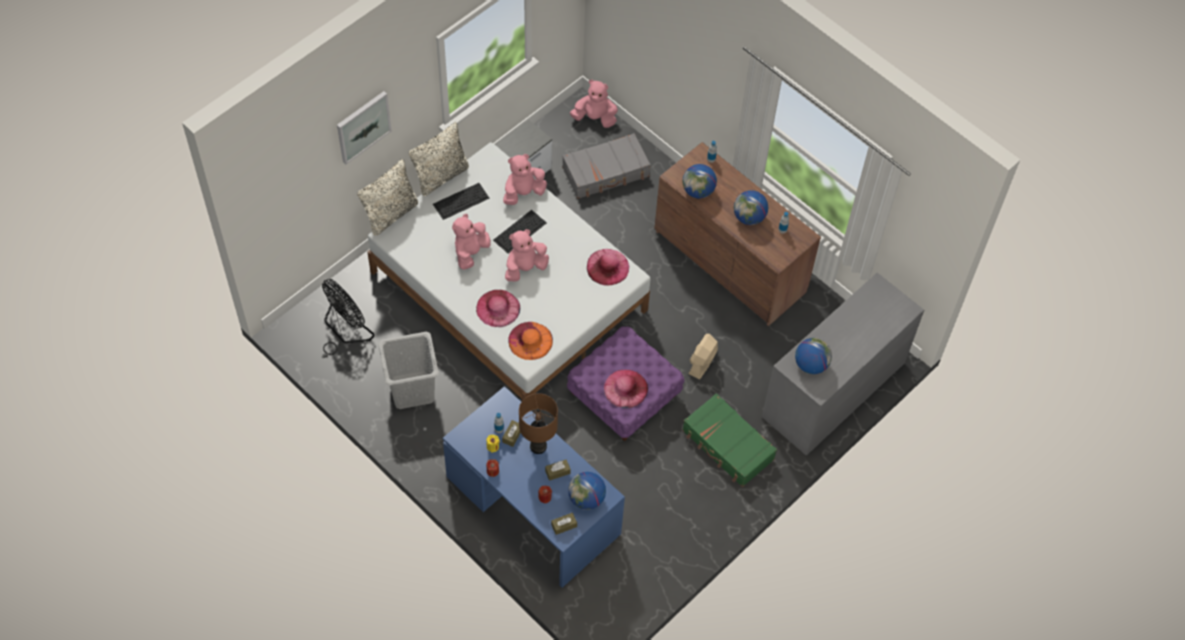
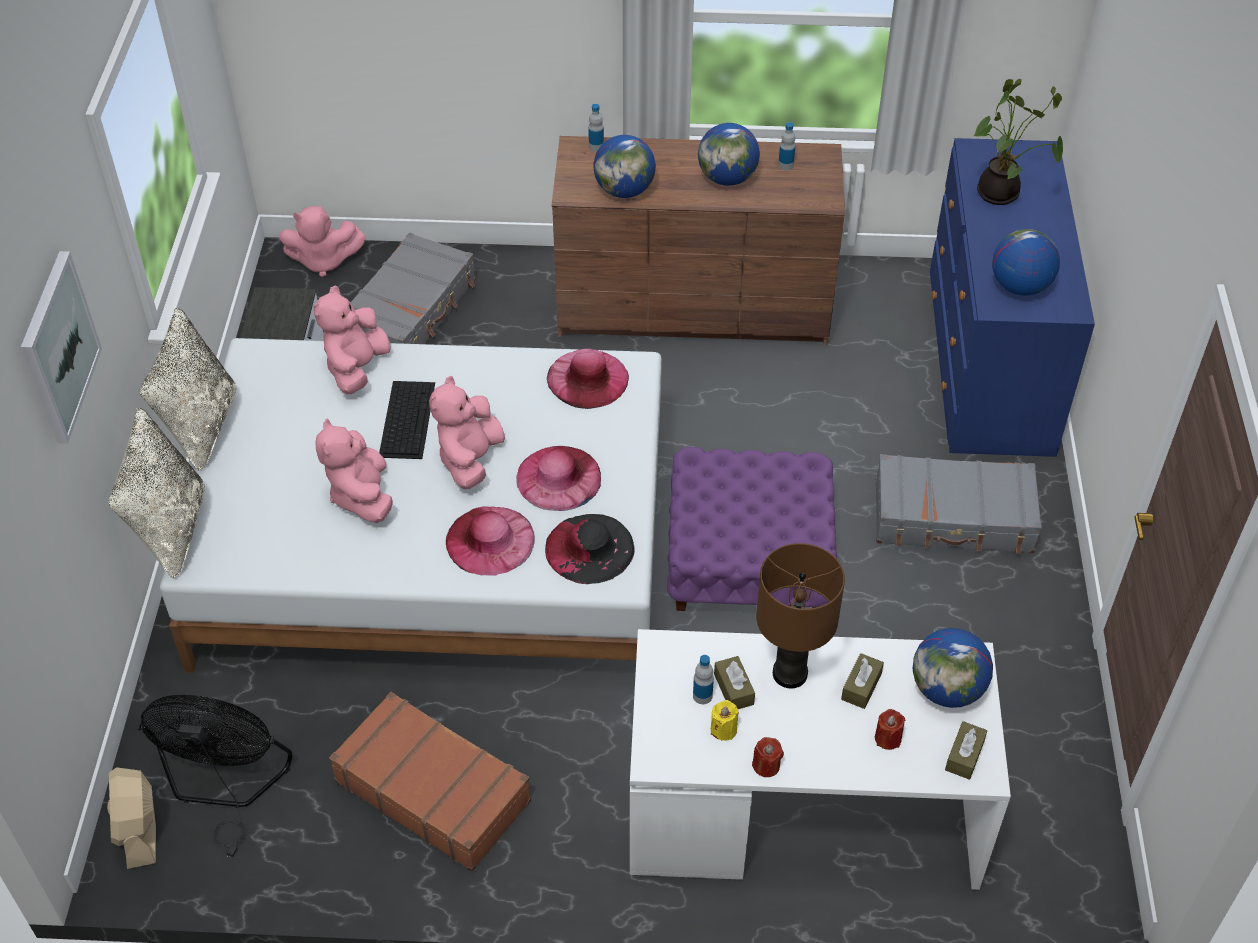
camera: 40 degrees left, 10 degrees down
grey laundry basket [378,332,439,409] -> brown suitcase [329,692,531,871]
keyboard [433,183,489,220] -> none
blue desk [443,386,625,588] -> white desk [630,629,1011,890]
orange hat [509,322,553,360] -> black hat [545,514,635,584]
pink plush toy [570,80,618,128] -> pink plush toy turned 150 degrees counterclockwise [279,206,366,277]
pink hat [604,370,648,409] -> pink hat moved to [516,446,601,511]
green suitcase [682,393,777,487] -> grey suitcase [875,454,1042,554]
beige fan [689,334,718,380] -> beige fan moved to [107,767,156,869]
grey dresser [762,273,924,456] -> blue dresser [930,138,1095,457]
none -> potted plant [974,79,1063,205]

